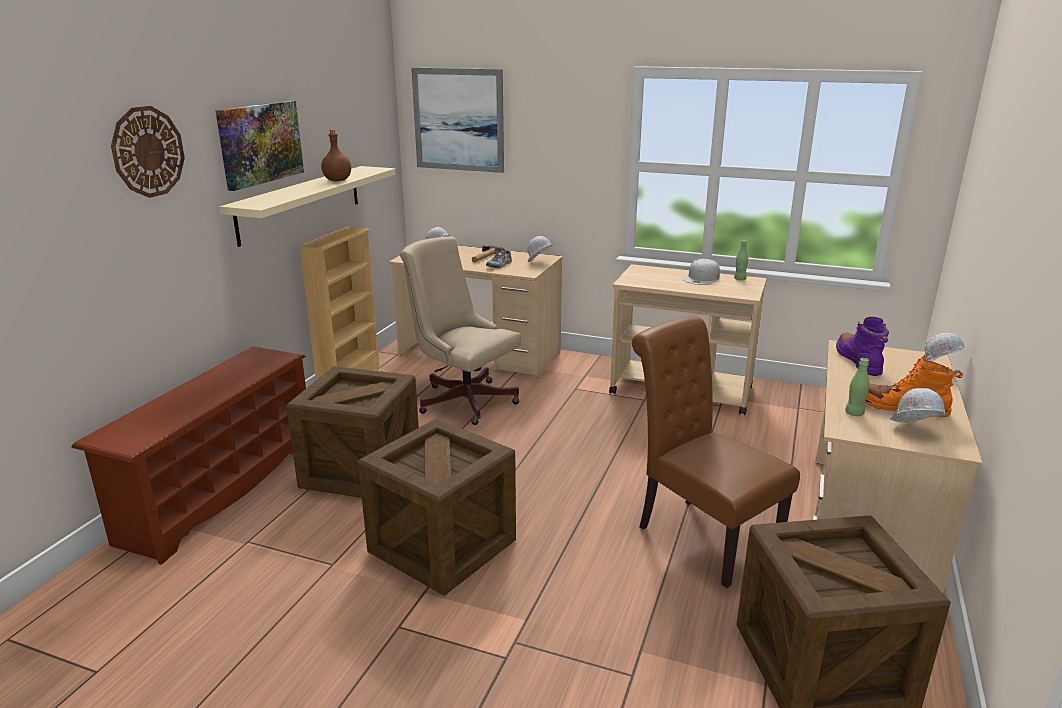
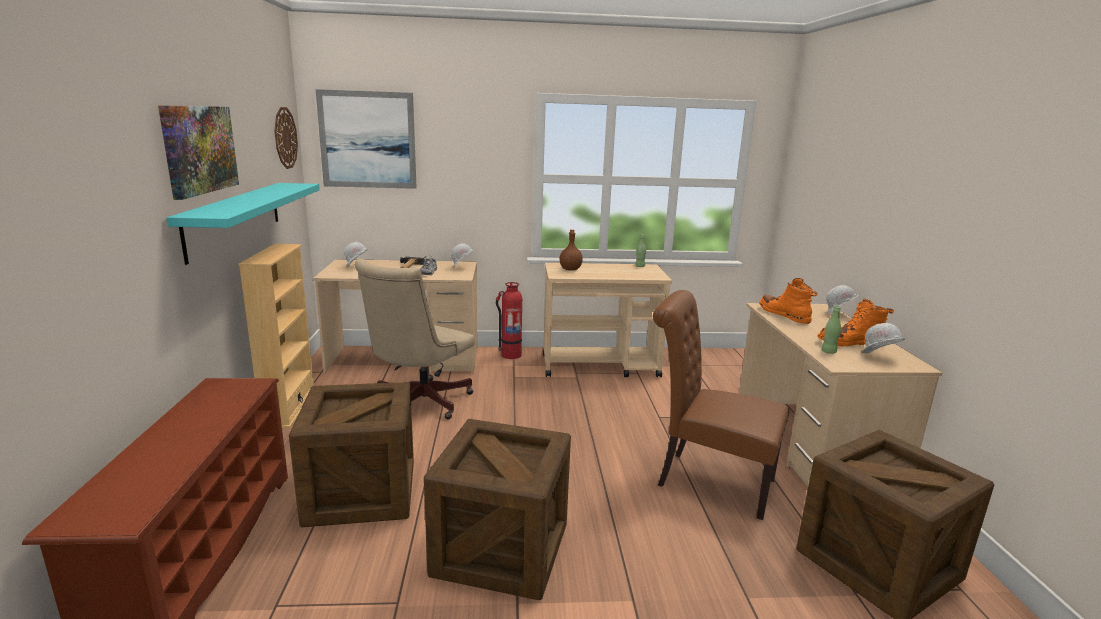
camera: 25 degrees left, 5 degrees down
wall clock [111,106,185,198] -> wall clock moved to [274,107,298,169]
beige shelf [219,166,396,247] -> turquoise shelf [167,183,320,265]
brown bottle [321,130,351,181] -> brown bottle moved to [560,229,583,270]
beige office chair [400,236,521,425] -> beige office chair turned 75 degrees counterclockwise [355,259,474,419]
white cap [683,259,720,285] -> none
purple boot [836,317,889,376] -> orange boot [759,278,818,324]
none -> fire extinguisher [496,282,522,359]

